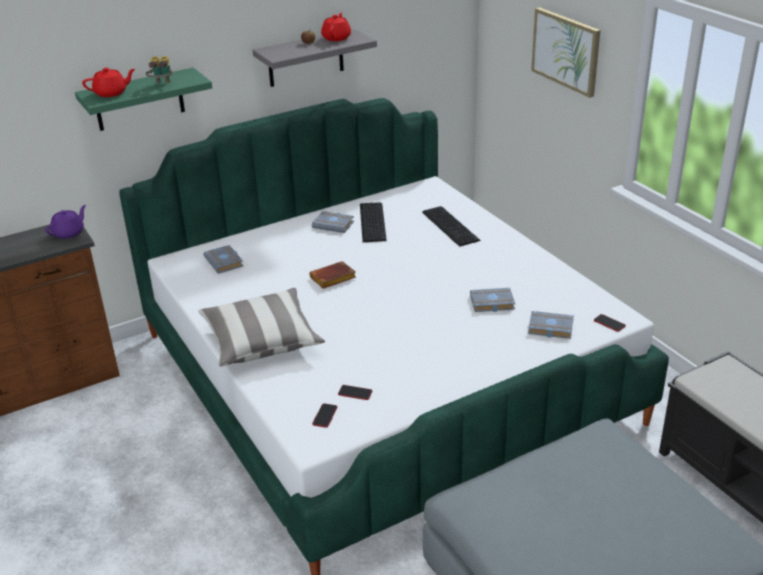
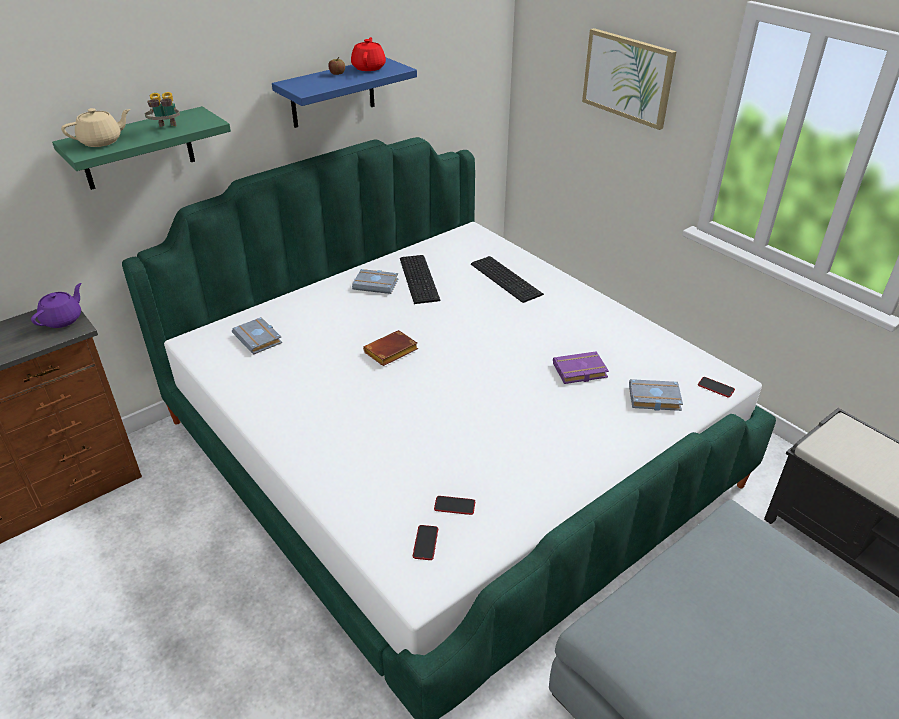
camera: 10 degrees left, 5 degrees up
red teapot [82,68,135,97] -> beige teapot [61,108,131,147]
pillow [198,288,325,367] -> none
grey shelf [253,29,377,87] -> blue shelf [272,57,417,128]
grey book [470,288,515,312] -> purple book [553,351,609,384]

